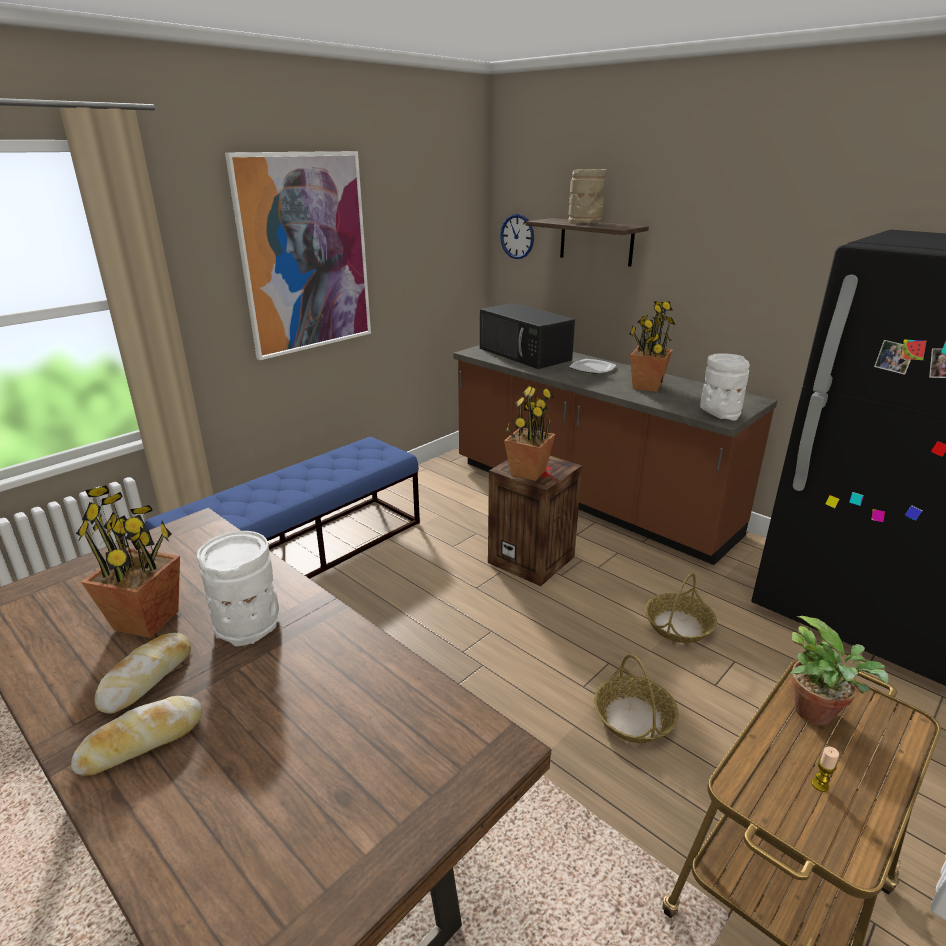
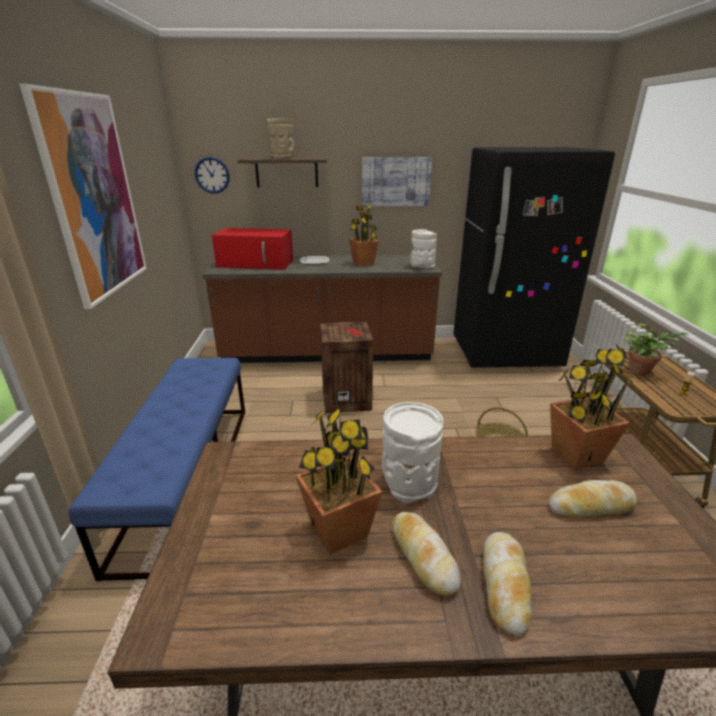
camera: 45 degrees left, 0 degrees up
black microwave [480,303,575,369] -> red microwave [212,228,293,270]
potted plant [504,385,555,481] -> potted plant moved to [550,345,633,469]
basket [645,573,717,643] -> none
none -> picture [362,157,432,206]
none -> bread [549,480,637,518]

